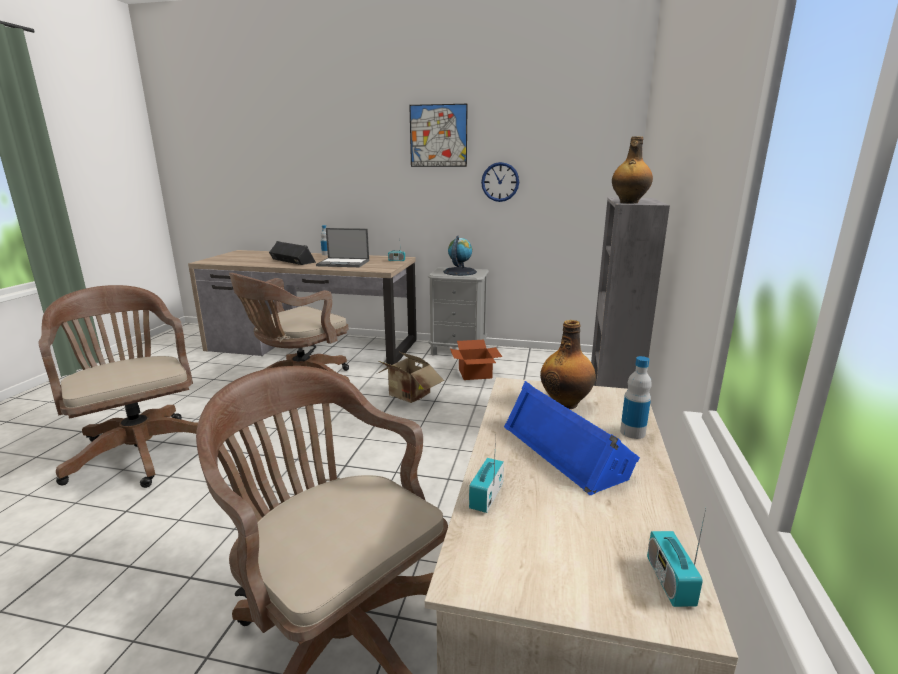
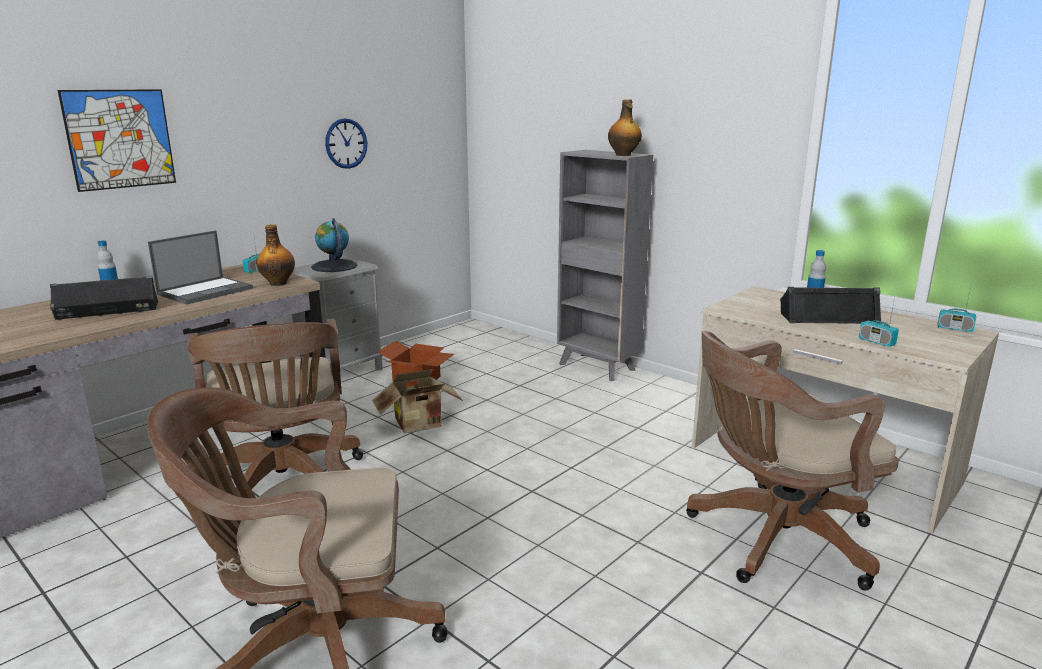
camera: 60 degrees left, 0 degrees up
picture [409,104,468,167] -> picture moved to [58,89,176,192]
blue speaker [504,381,640,496] -> black speaker [780,287,882,324]
bottle [540,320,596,409] -> bottle moved to [256,224,295,286]

